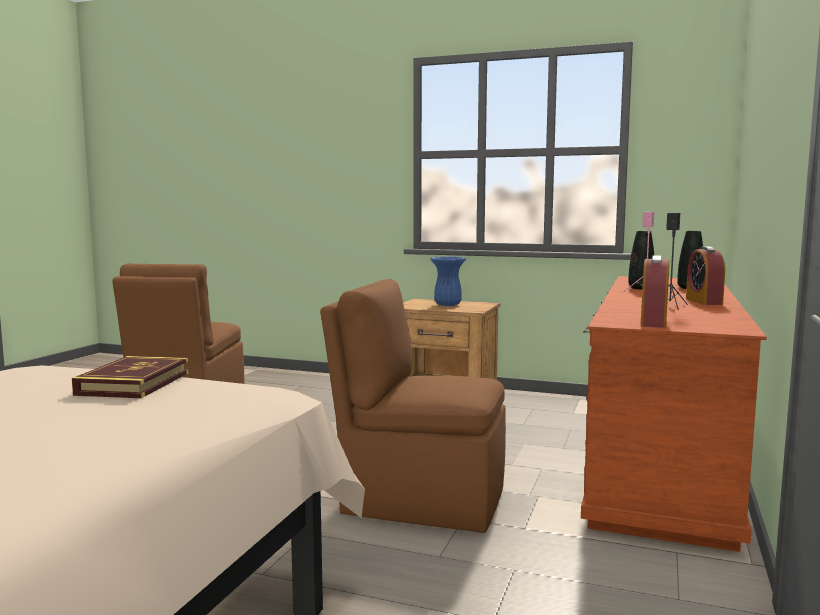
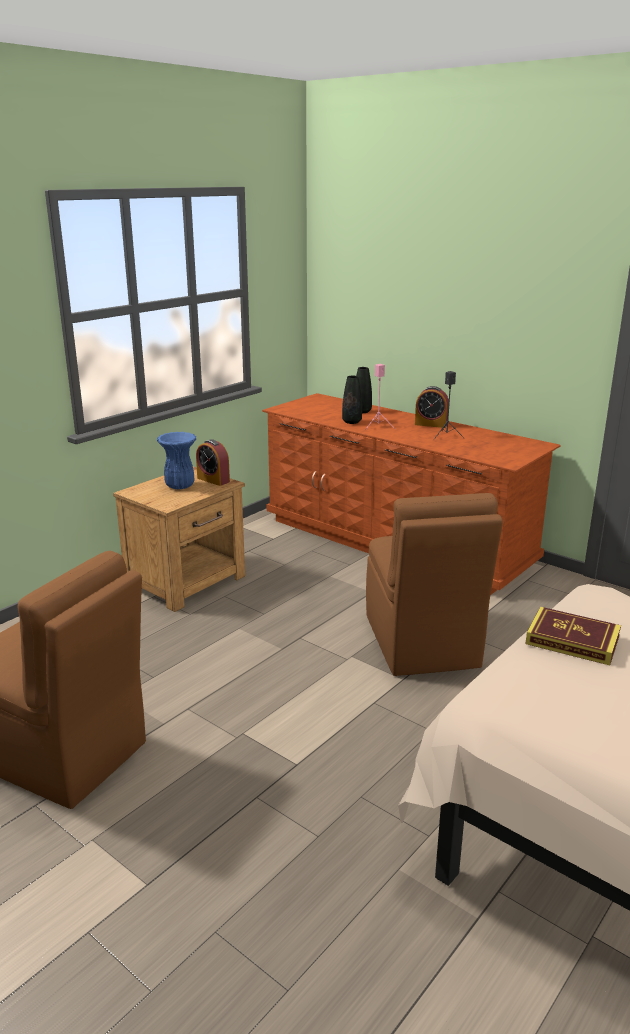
camera: 70 degrees left, 15 degrees up
brown chair [320,279,506,533] -> brown chair turned 45 degrees counterclockwise [366,493,503,676]
alarm clock [641,255,669,328] -> alarm clock moved to [196,439,230,486]

